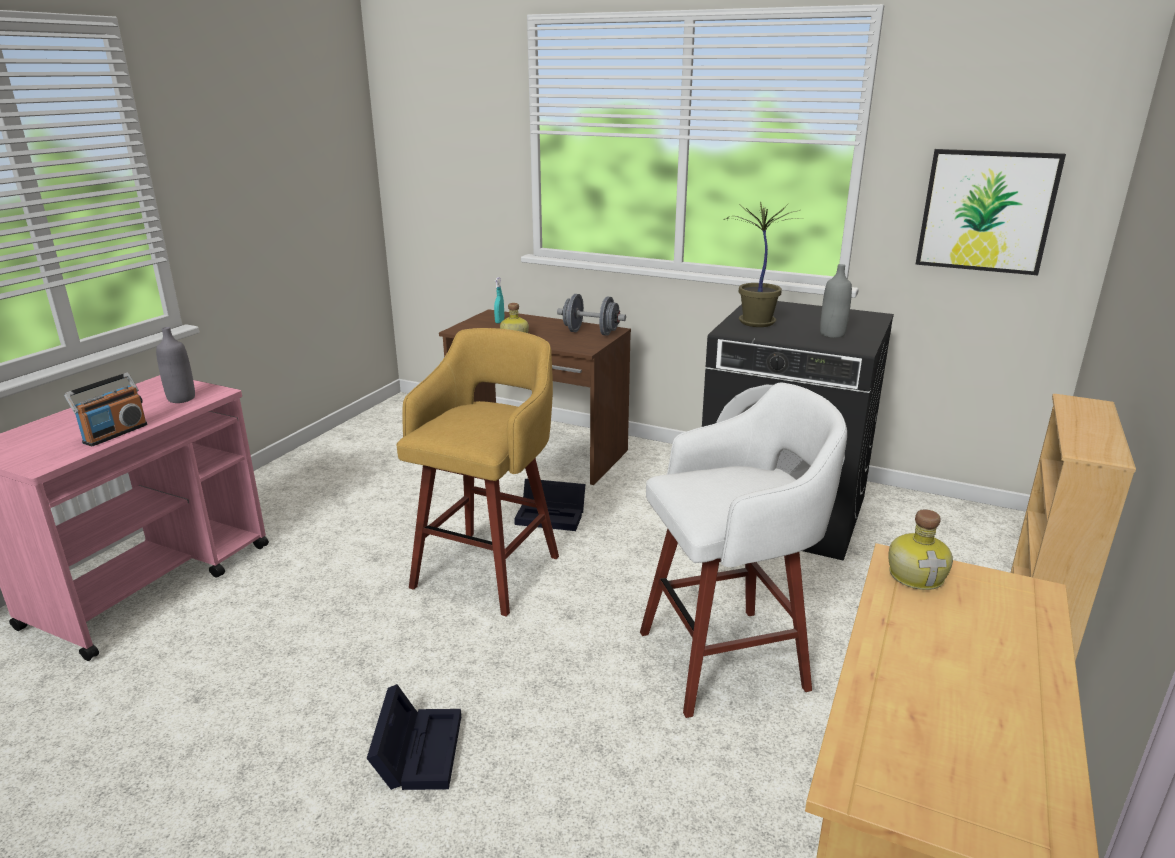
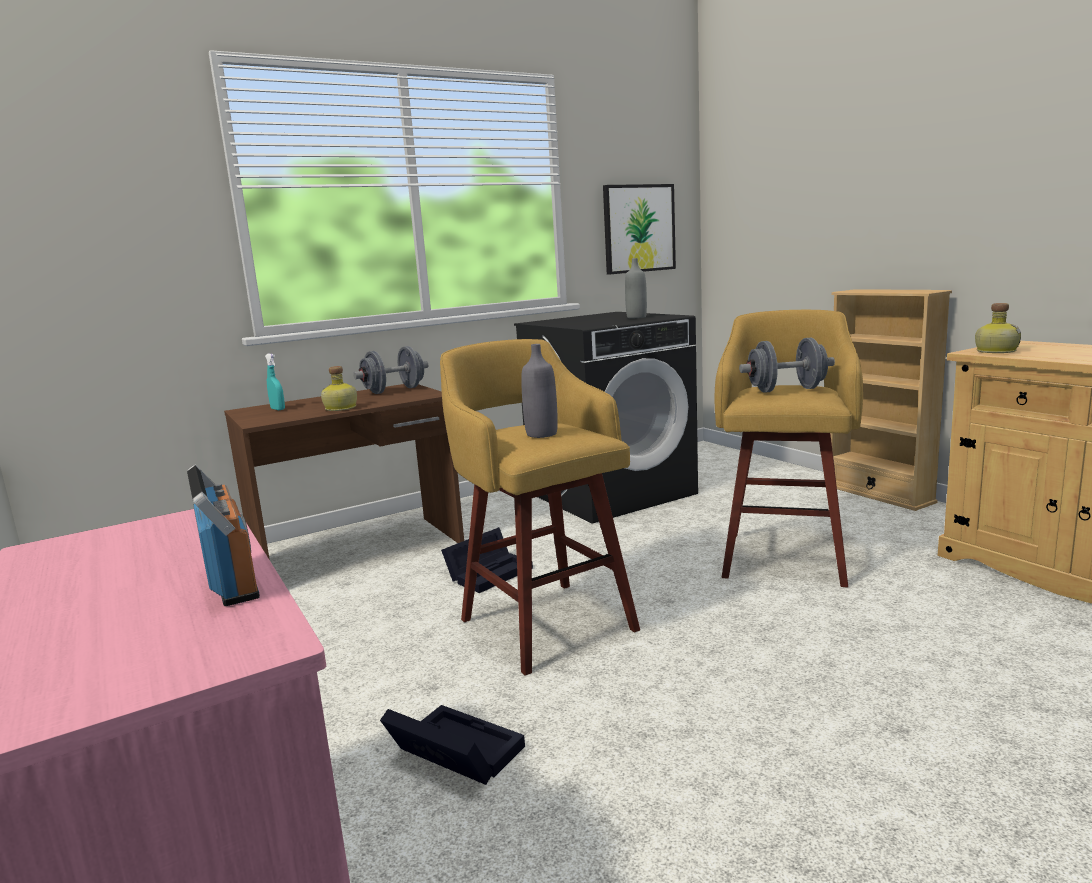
camera: 55 degrees left, 10 degrees down
grey bottle [156,327,195,403] -> grey bottle moved to [521,344,558,438]
black storage box [367,684,461,790] -> black storage box moved to [380,705,525,785]
white stool [640,382,847,718] -> yellow stool [714,310,863,587]
potted plant [723,201,800,327] -> none
none -> grey dumbbell [739,338,835,393]

